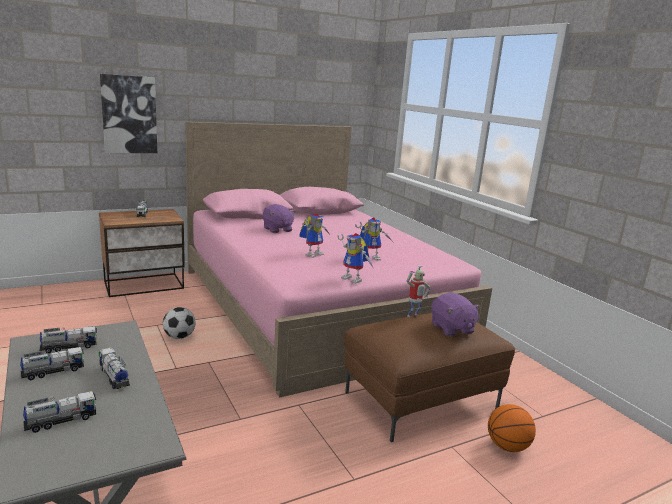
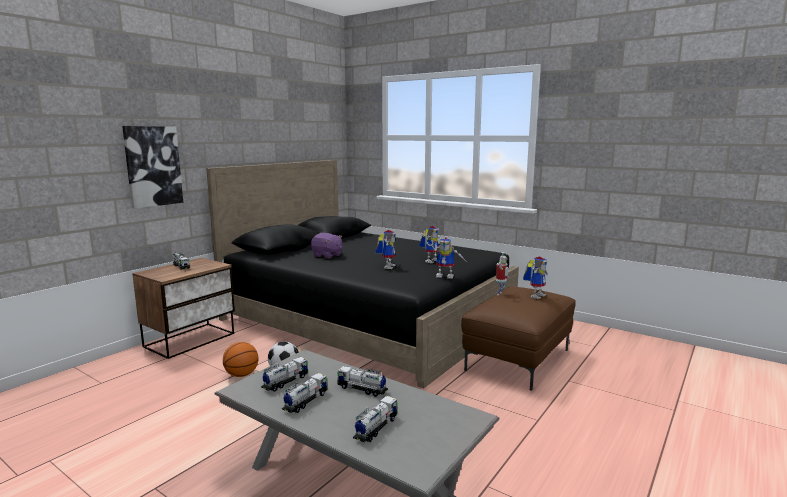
camera: 25 degrees left, 5 degrees down
pink bed [185,122,492,398] -> black bed [206,160,519,388]
purple plush toy [431,293,481,337] -> toy robot [523,257,548,299]
basketball [488,404,536,452] -> basketball moved to [223,342,259,377]

